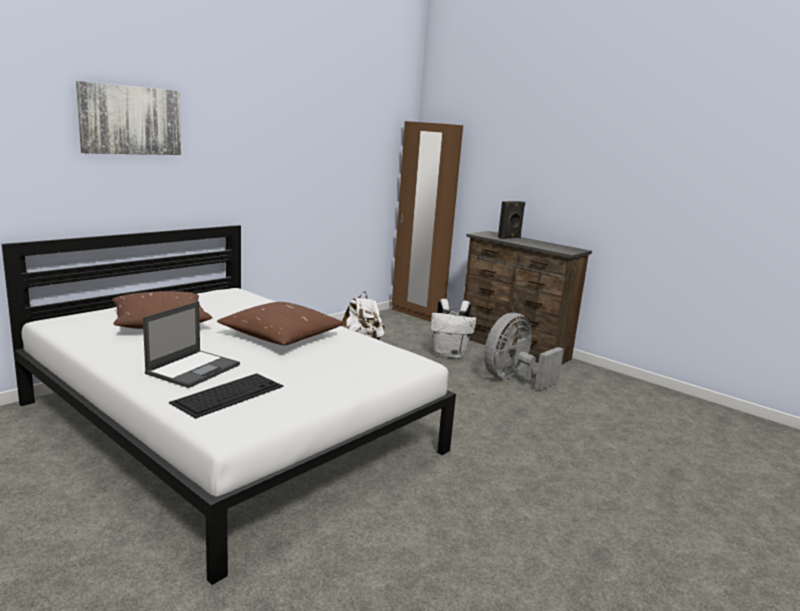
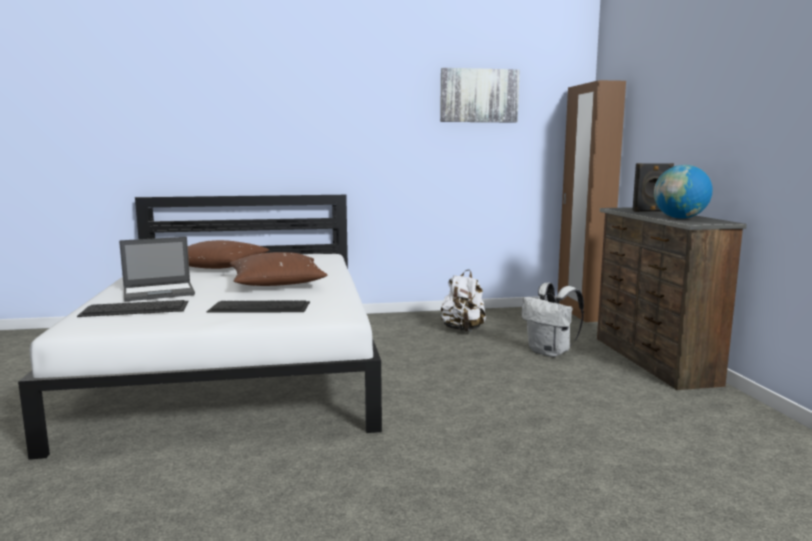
camera: 40 degrees right, 5 degrees down
picture [76,81,181,155] -> picture moved to [440,68,520,123]
grey fan [484,313,564,390] -> none
none -> keyboard [207,301,310,313]
none -> globe [654,165,713,219]

